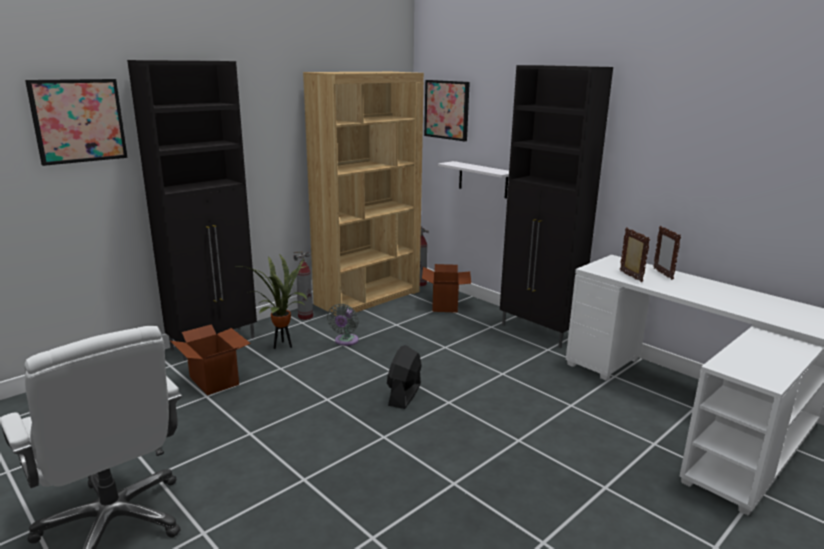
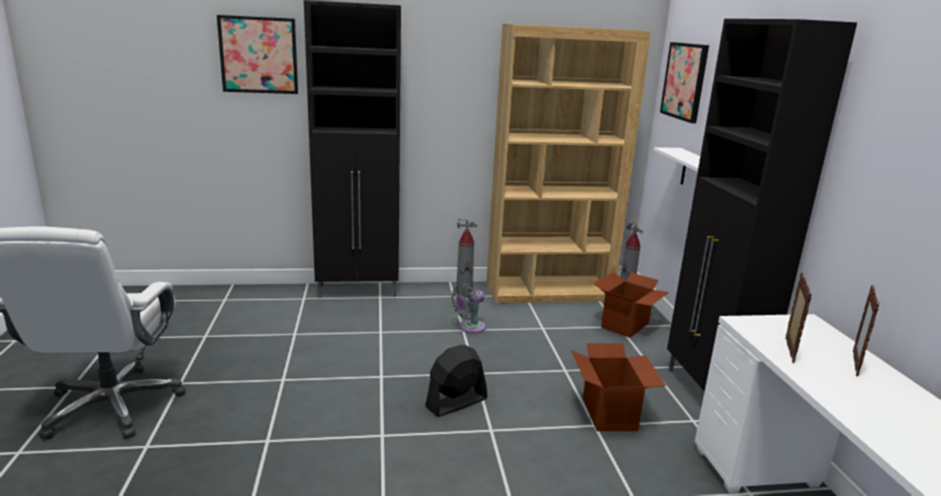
camera: 35 degrees right, 0 degrees up
cardboard box [170,324,251,395] -> cardboard box moved to [571,343,666,431]
potted plant [241,254,307,349] -> none

